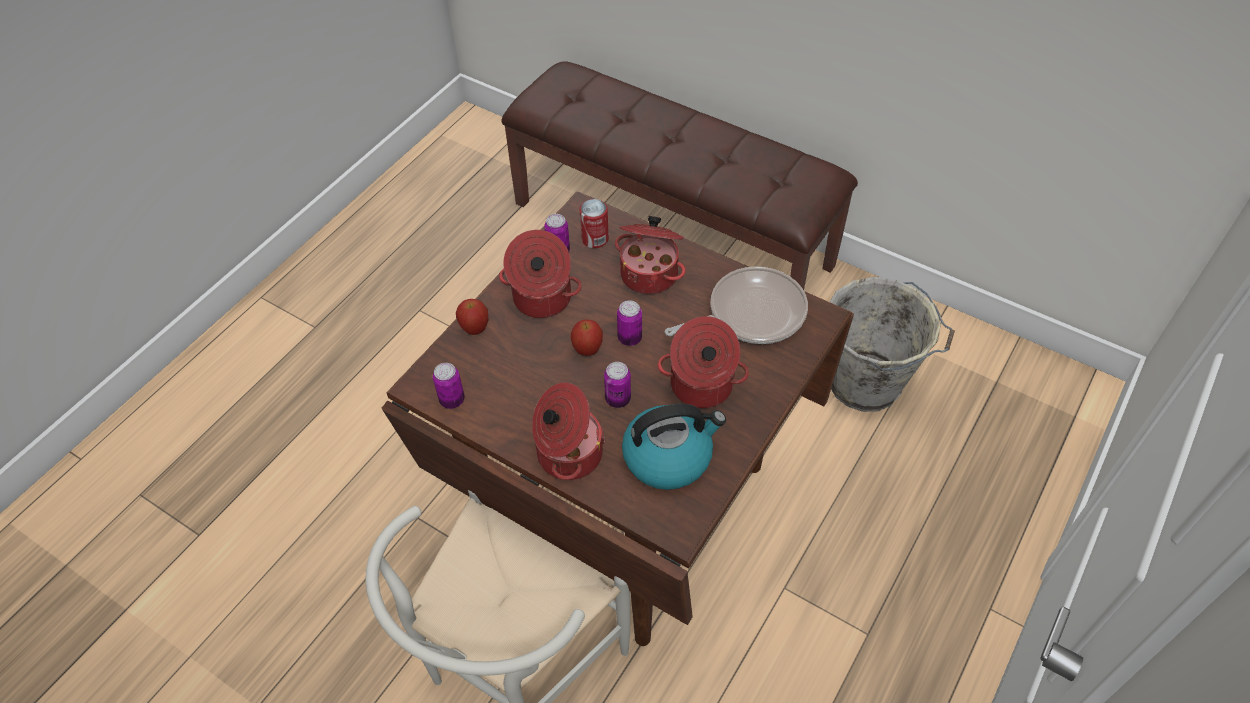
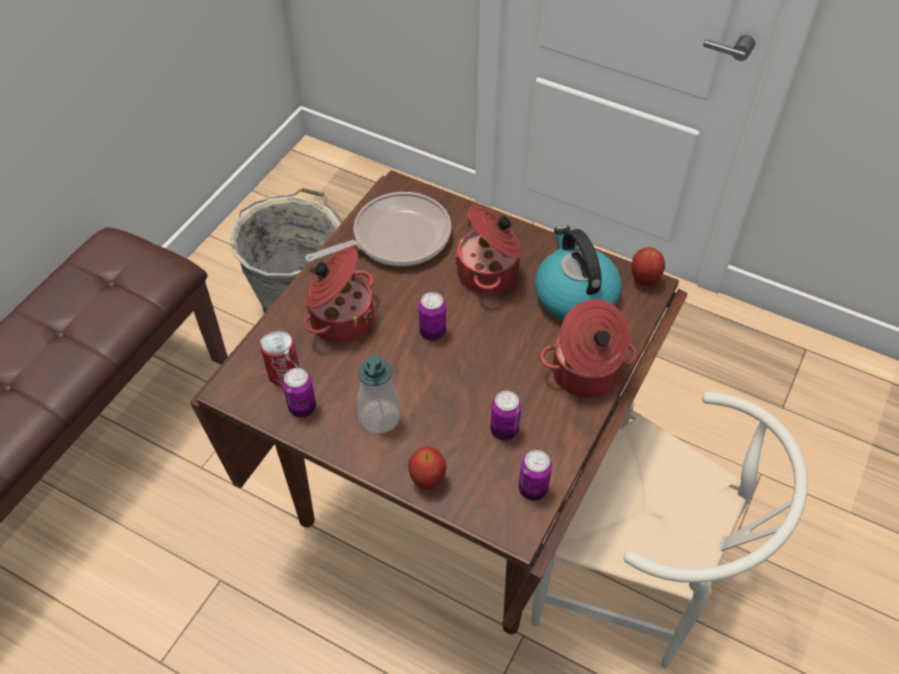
camera: 95 degrees left, 0 degrees up
cooking pot [499,230,582,318] -> soap dispenser [357,354,401,434]
apple [571,320,603,356] -> apple moved to [631,247,665,286]
can [604,362,631,408] -> can moved to [490,391,521,441]
frying pan [665,266,808,344] -> frying pan turned 90 degrees clockwise [305,192,451,266]

